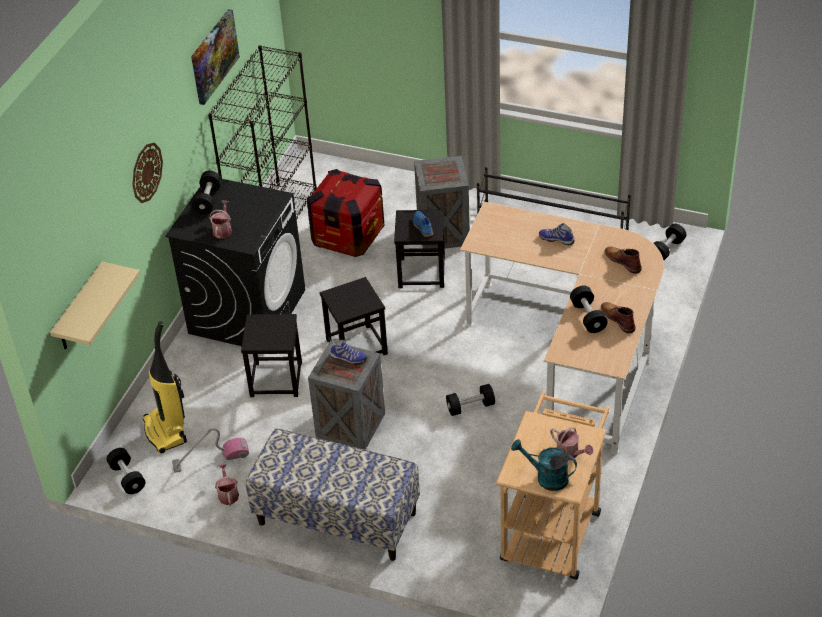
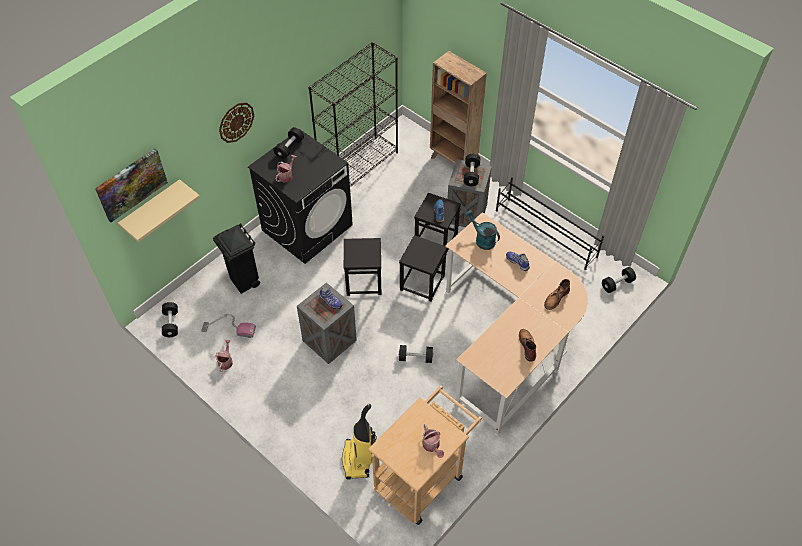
camera: 20 degrees right, 10 degrees up
vacuum cleaner [143,321,187,453] -> vacuum cleaner moved to [342,404,377,480]
picture [191,9,240,105] -> picture moved to [95,148,168,222]
black stool [241,314,302,397] -> black stool moved to [399,235,447,302]
bench [246,429,420,561] -> none
crate [307,169,384,257] -> none
turquoise watering can [511,439,577,491] -> turquoise watering can moved to [465,210,500,250]
black dumbbell [570,286,608,333] -> black dumbbell moved to [464,154,480,186]
brown boot [604,247,642,274] -> brown boot turned 120 degrees counterclockwise [544,279,570,310]
none -> black trash can [213,223,260,294]
none -> brown bookcase [430,51,487,164]

